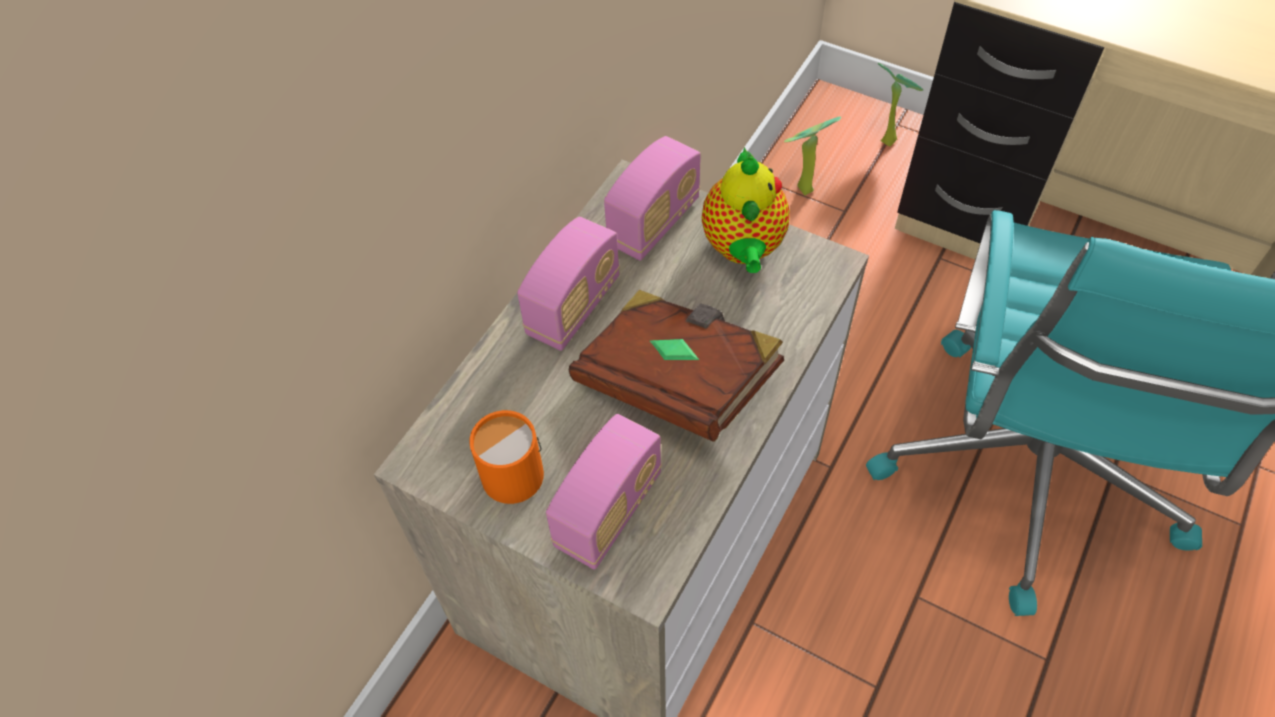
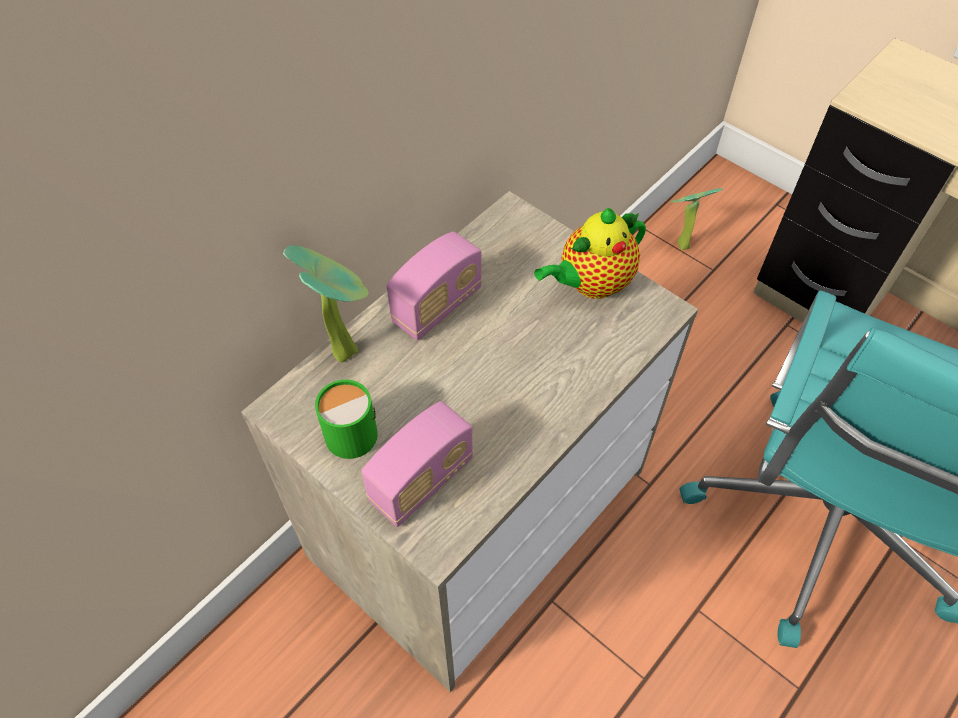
camera: 10 degrees right, 0 degrees up
orange mug [469,410,544,504] -> green mug [315,380,378,459]
brown book [569,290,784,442] -> none
radio [604,136,701,261] -> none
teapot [702,147,790,273] -> teapot turned 45 degrees clockwise [534,208,646,299]
potted plant [877,63,923,146] -> potted plant moved to [283,245,368,362]

